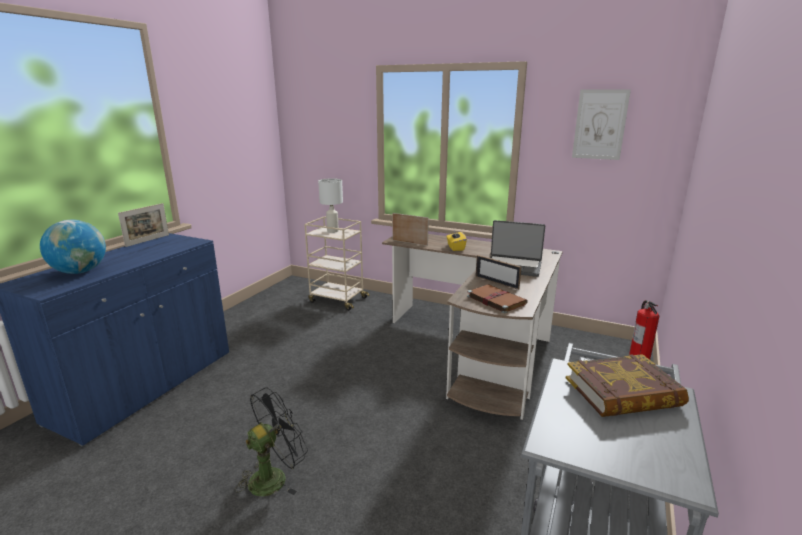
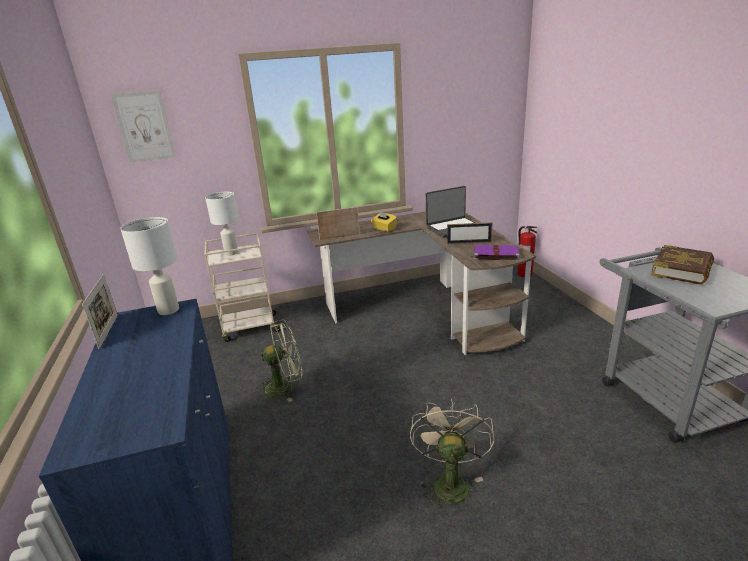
camera: 40 degrees left, 5 degrees up
globe [40,220,106,274] -> none
black fan [235,387,308,496] -> beige fan [410,399,495,513]
brown book [467,284,528,313] -> purple book [470,245,520,260]
picture [572,89,631,160] -> picture moved to [111,90,176,162]
none -> white table lamp [120,217,179,315]
none -> green fan [257,319,302,402]

